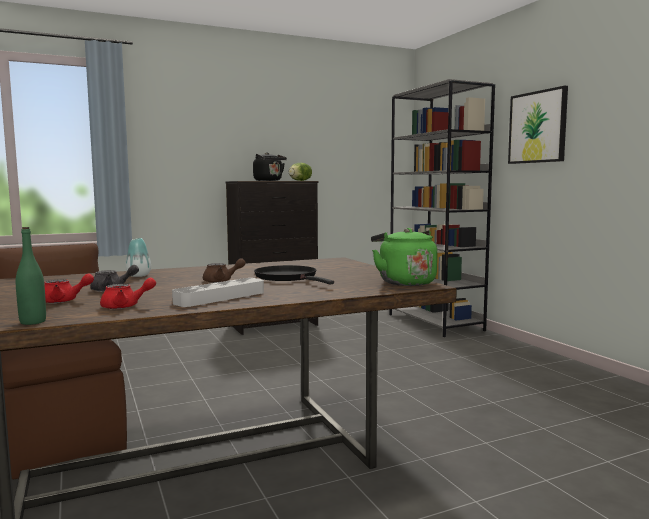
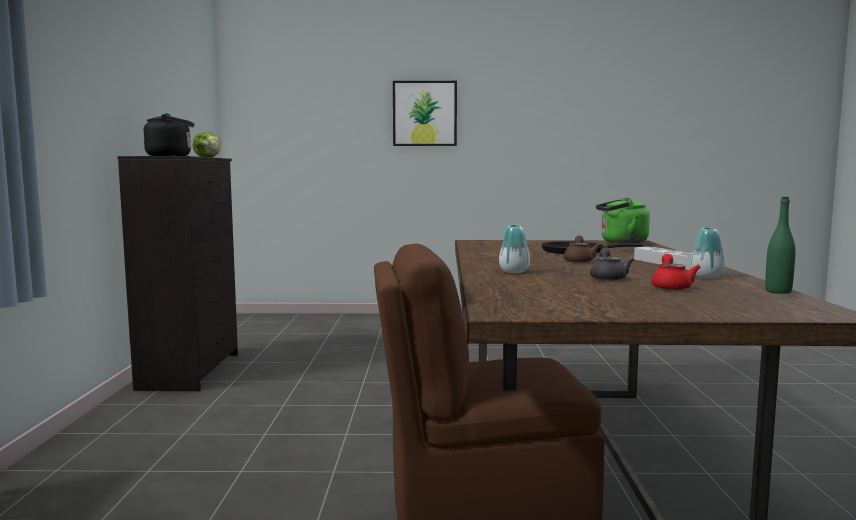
camera: 65 degrees left, 0 degrees up
red teapot [100,278,156,309] -> vase [690,227,725,279]
grey bookcase [389,79,495,337] -> none

